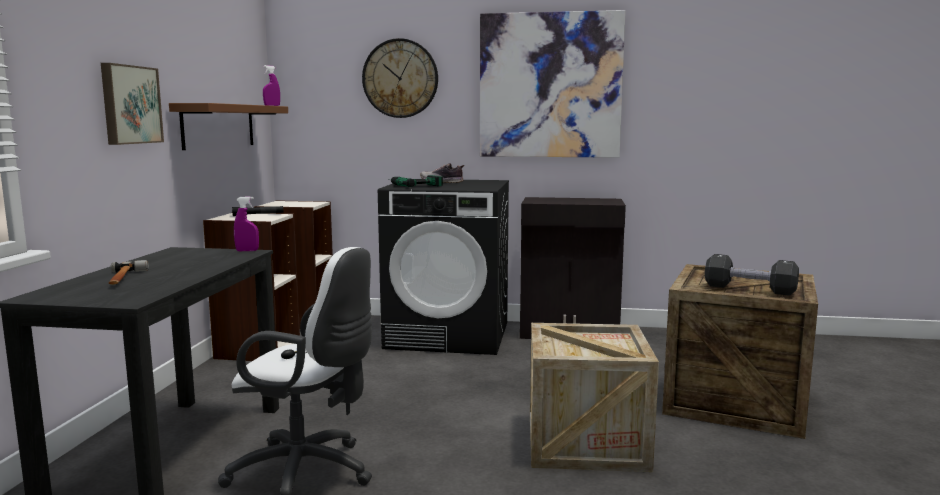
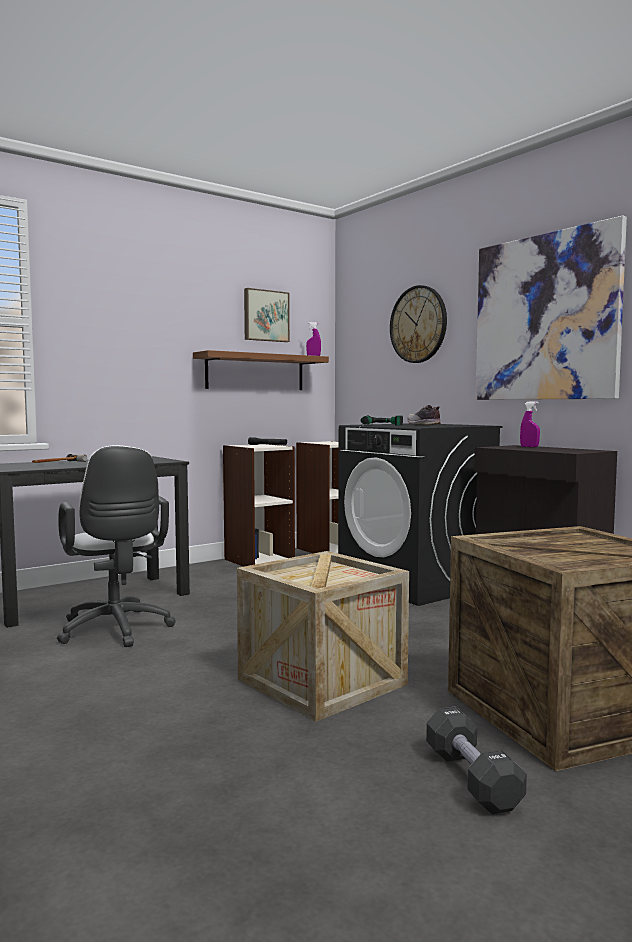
camera: 45 degrees right, 5 degrees down
picture [101,63,164,145] -> picture moved to [244,288,290,342]
purple spray bottle [234,196,259,251] -> purple spray bottle moved to [520,401,540,447]
black dumbbell [705,254,799,296] -> black dumbbell moved to [426,706,527,814]

